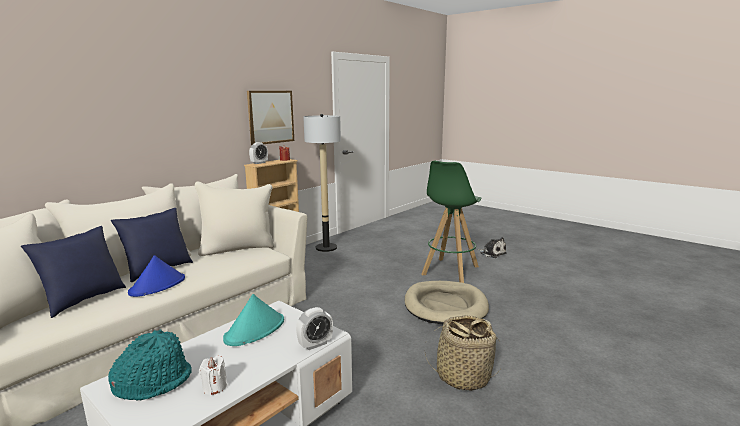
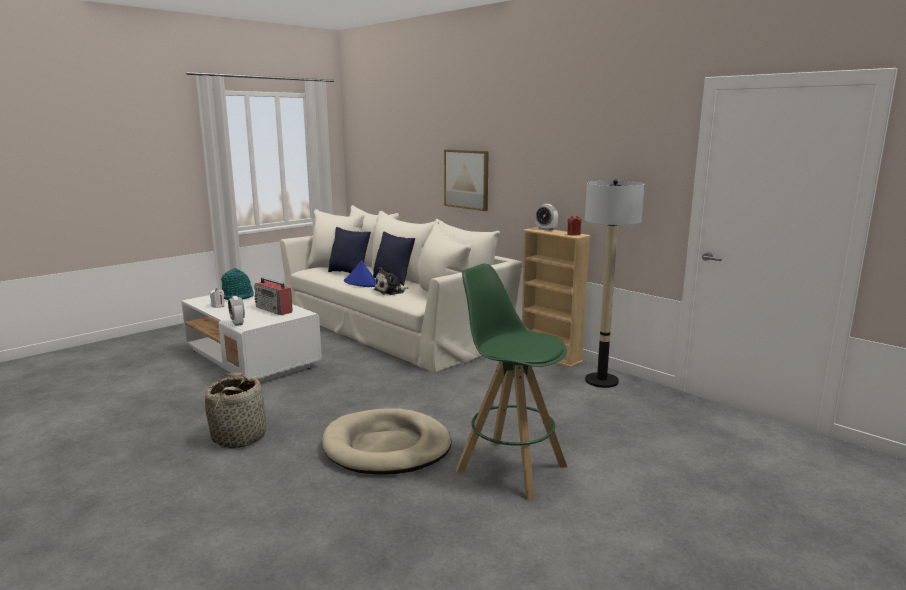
camera: 95 degrees right, 0 degrees up
turquoise hat [223,294,284,346] -> radio [254,277,293,315]
picture [247,91,294,145] -> picture moved to [444,149,489,211]
plush toy [477,237,507,258] -> plush toy moved to [373,267,408,295]

